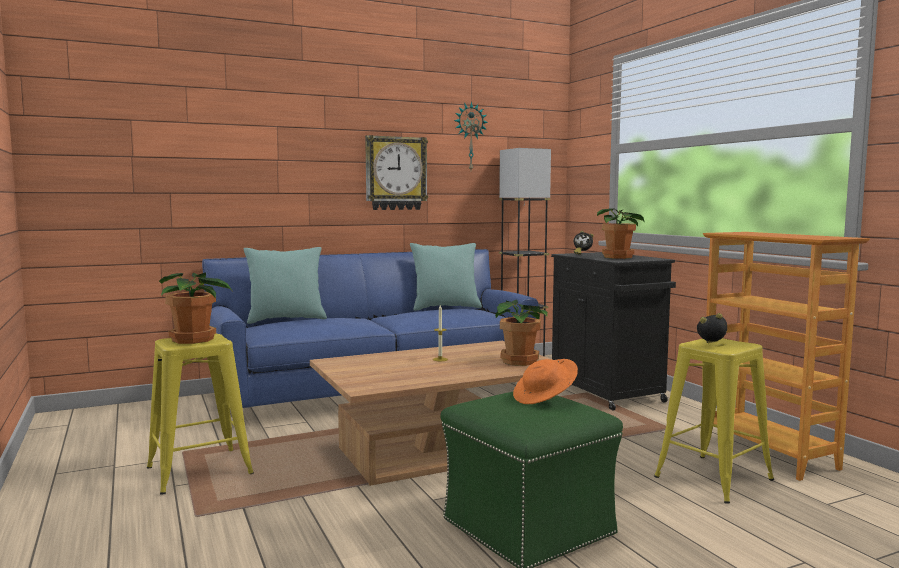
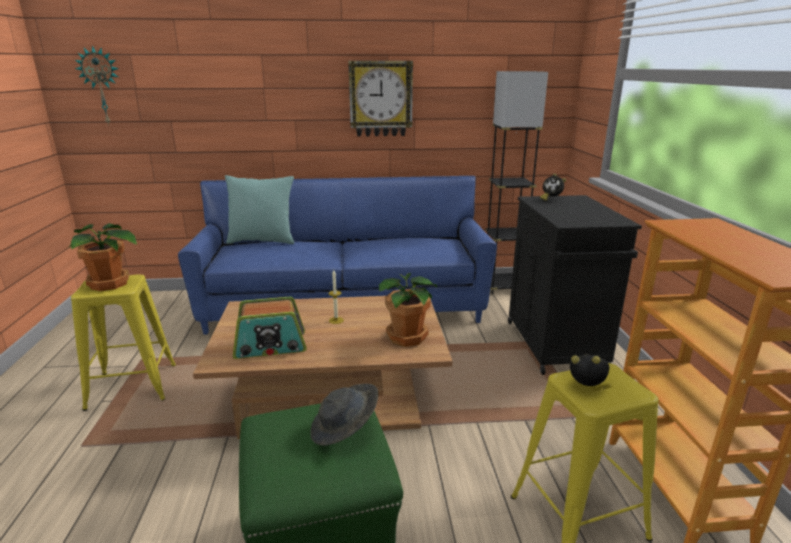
camera: 20 degrees right, 15 degrees up
turquoise pillow [410,243,482,311] -> none
wall clock [454,102,488,170] -> wall clock moved to [75,45,119,126]
orange hat [513,359,578,404] -> grey hat [311,384,379,446]
potted plant [597,208,645,259] -> none
none -> radio [233,297,307,359]

